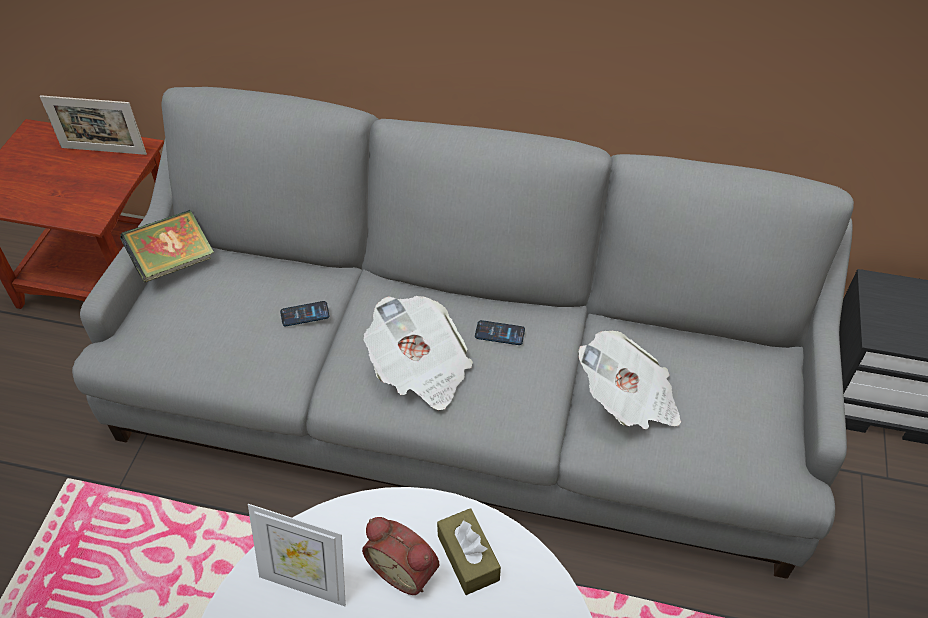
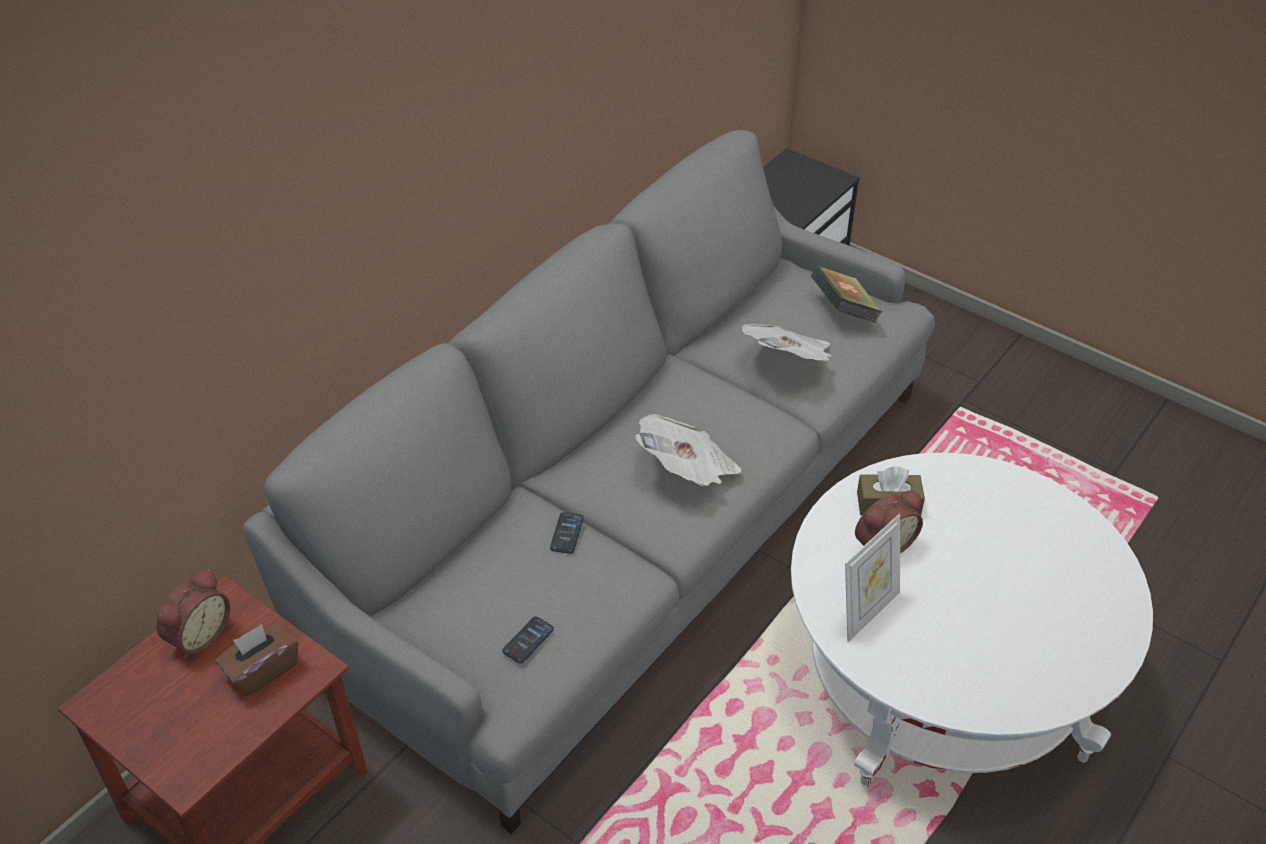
camera: 65 degrees left, 5 degrees down
picture frame [40,95,147,155] -> alarm clock [156,569,230,658]
book [120,210,214,283] -> book moved to [811,266,882,323]
phone [475,320,525,345] -> phone moved to [502,617,554,664]
none -> brown tissue box [215,622,298,696]

